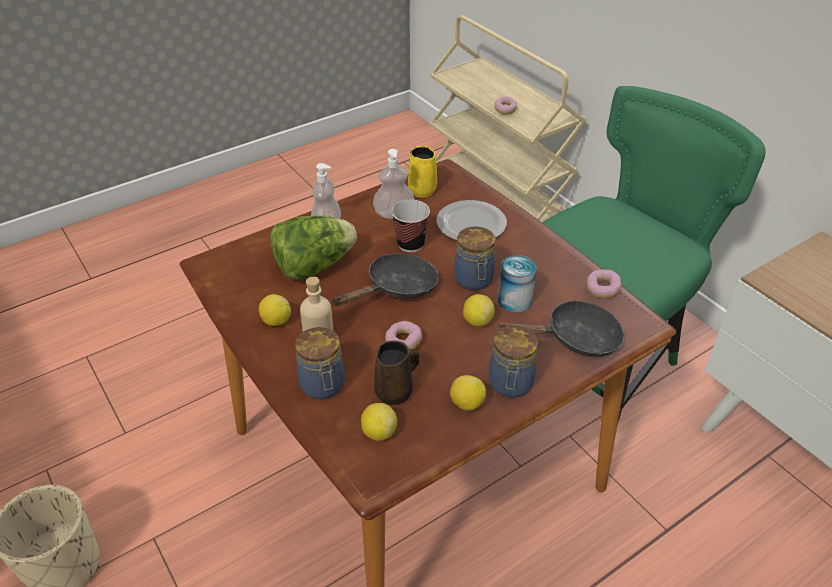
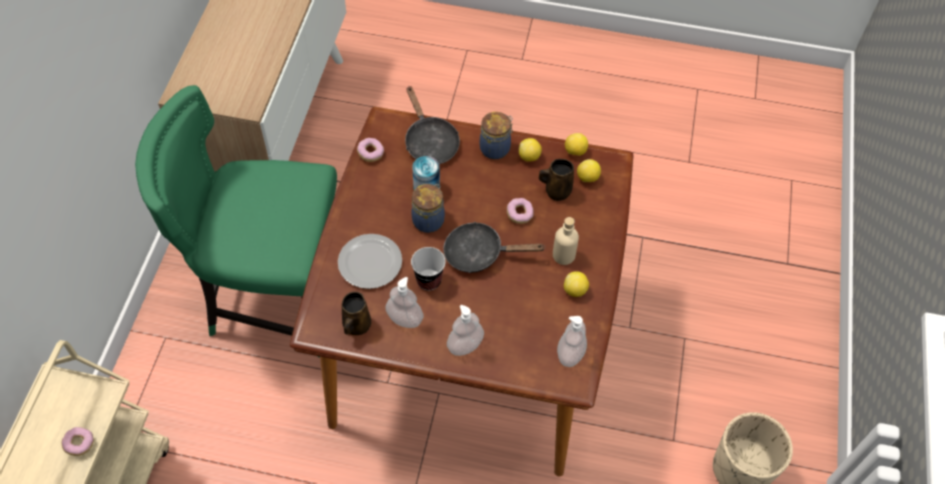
camera: 135 degrees left, 15 degrees up
lettuce [270,216,357,280] -> none
jar [295,327,345,400] -> none
yellow mug [408,146,437,197] -> brown mug [342,292,371,335]
lemon [463,294,495,327] -> lemon moved to [565,133,588,156]
black frying pan [496,300,625,357] -> black frying pan turned 150 degrees counterclockwise [405,86,460,164]
none -> soap dispenser [557,316,587,367]

